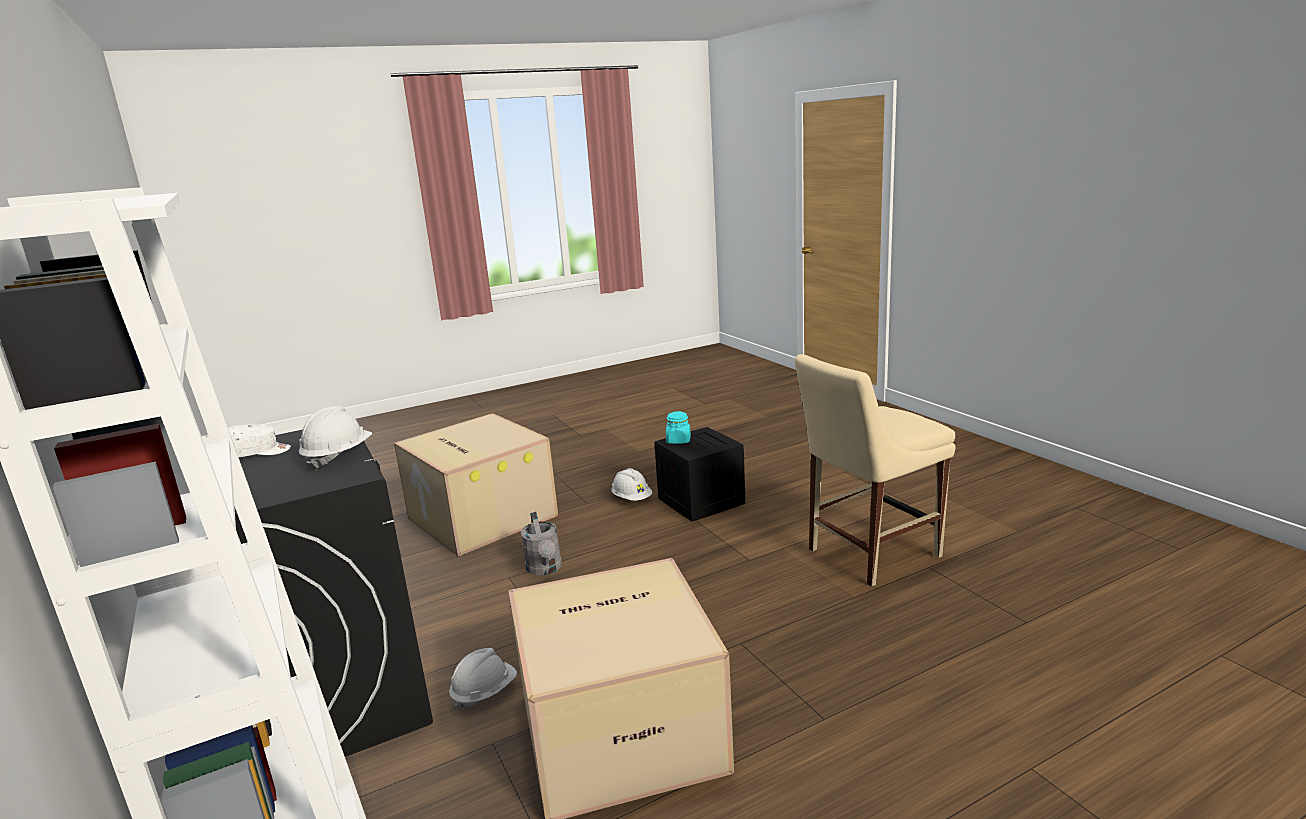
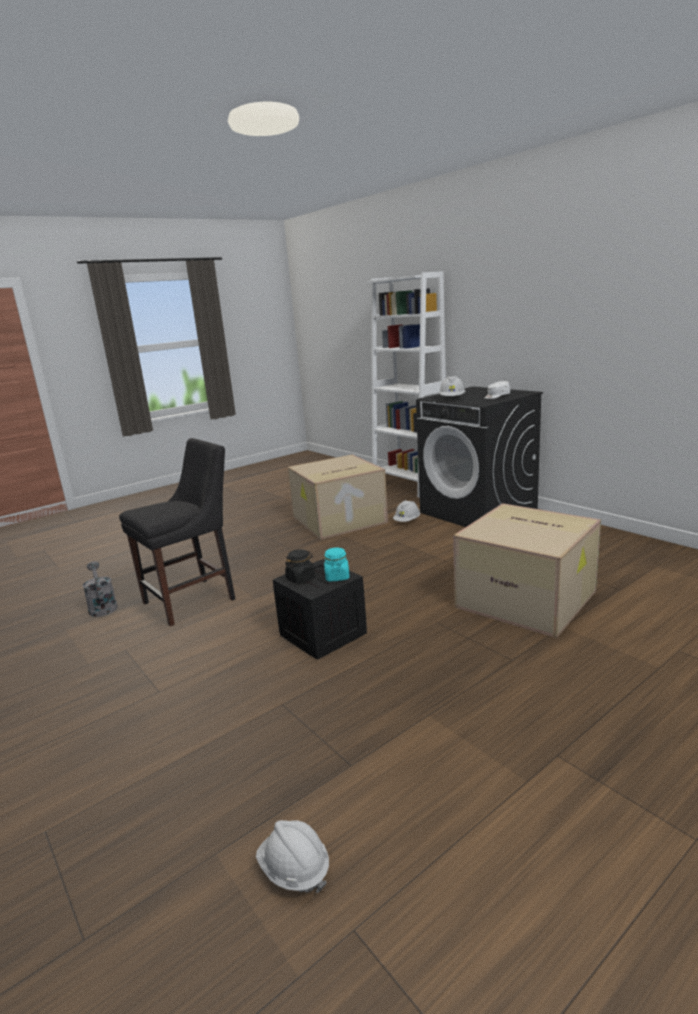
camera: 170 degrees right, 0 degrees up
grey watering can [521,512,562,575] -> grey watering can moved to [83,561,118,617]
white hard hat [611,468,652,501] -> white hard hat moved to [256,820,329,893]
beige chair [794,354,956,587] -> black chair [119,438,235,626]
none -> black jar [285,549,315,584]

